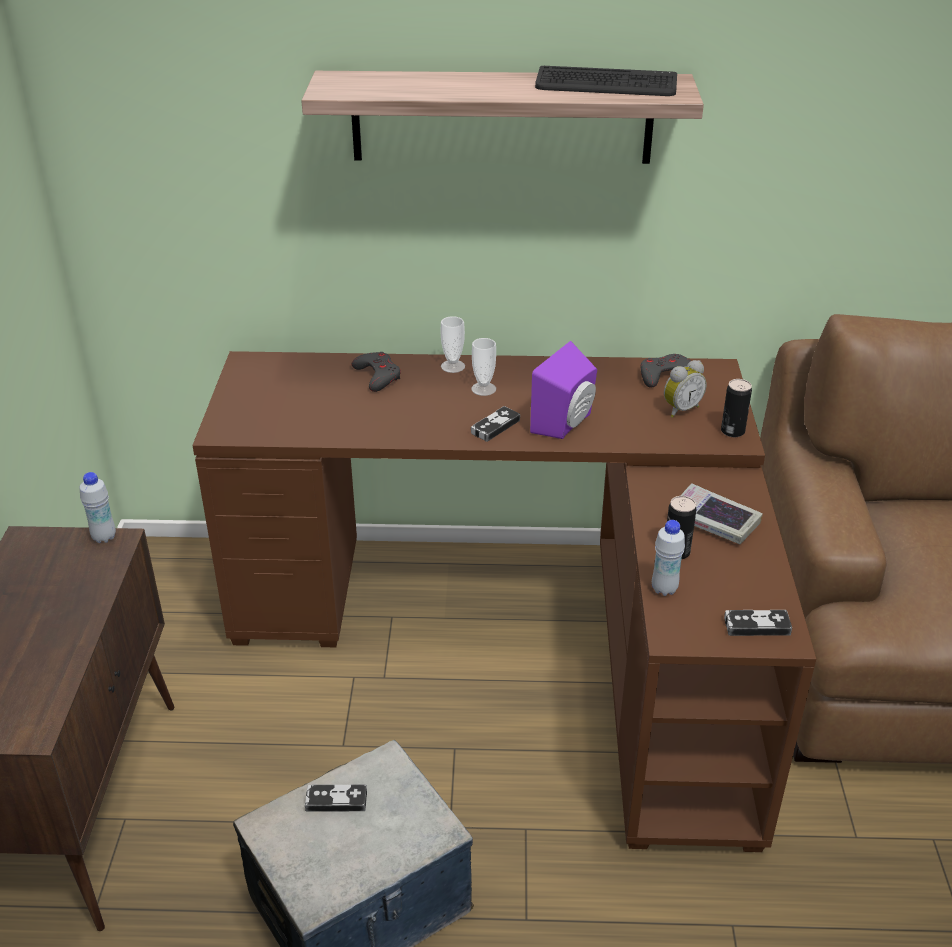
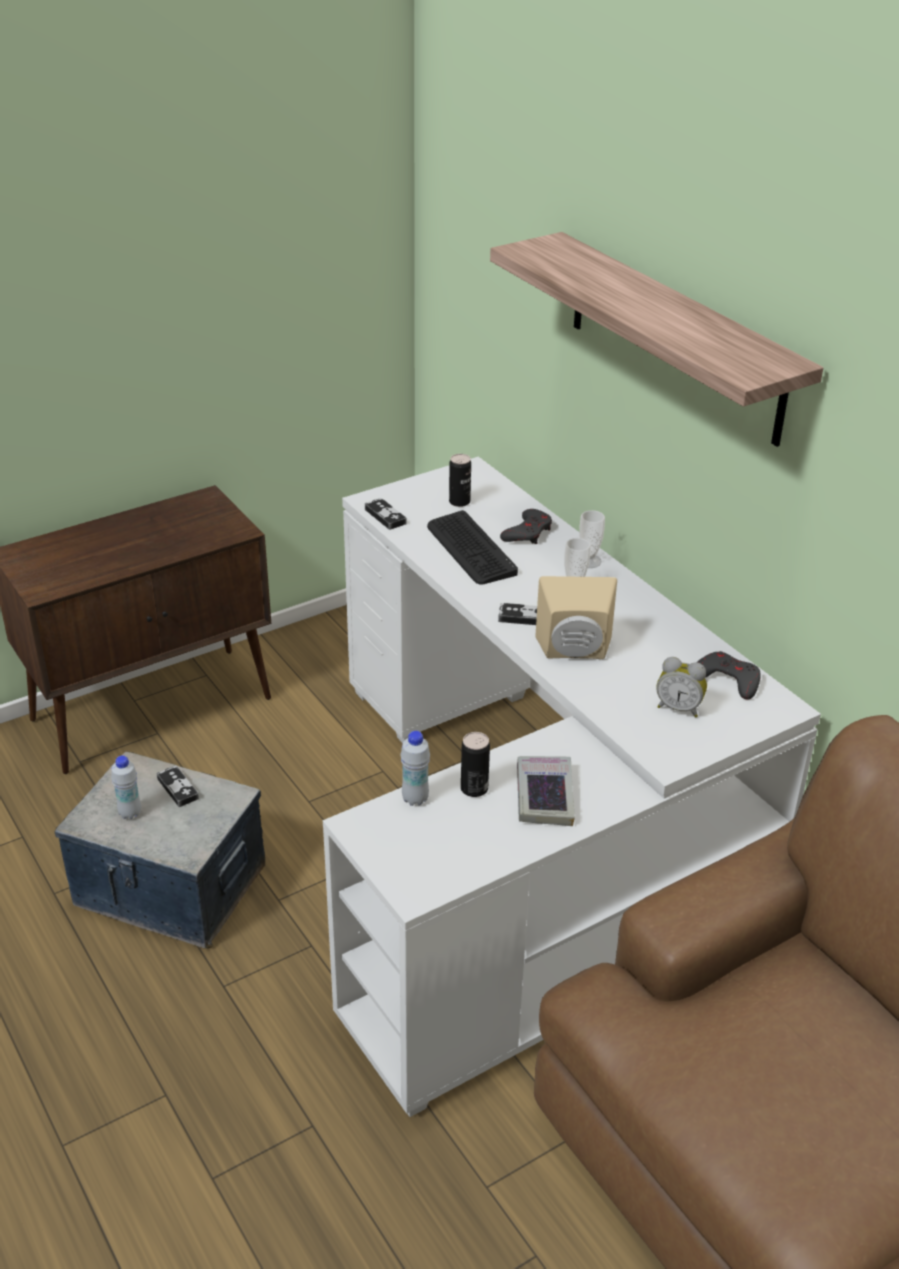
camera: 55 degrees right, 0 degrees up
white bottle [79,472,116,543] -> white bottle moved to [111,756,141,819]
brown desk [192,351,816,852] -> white desk [323,457,821,1117]
purple speaker [530,341,597,439] -> beige speaker [535,576,617,659]
keyboard [535,66,677,96] -> keyboard moved to [427,510,518,584]
can [721,379,752,437] -> can moved to [449,454,471,507]
game controller [724,610,792,636] -> game controller moved to [365,498,406,530]

